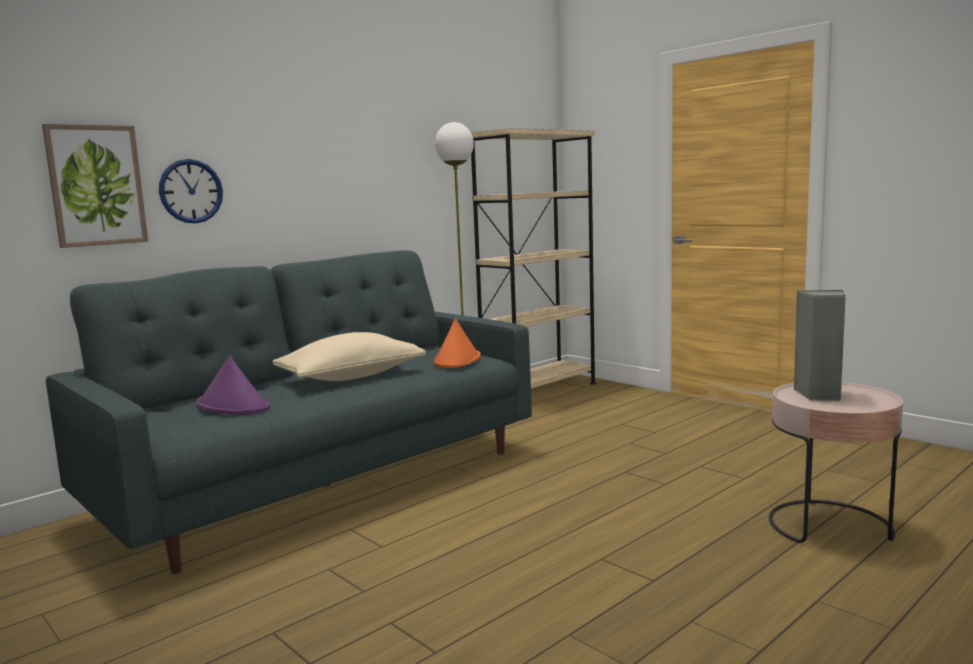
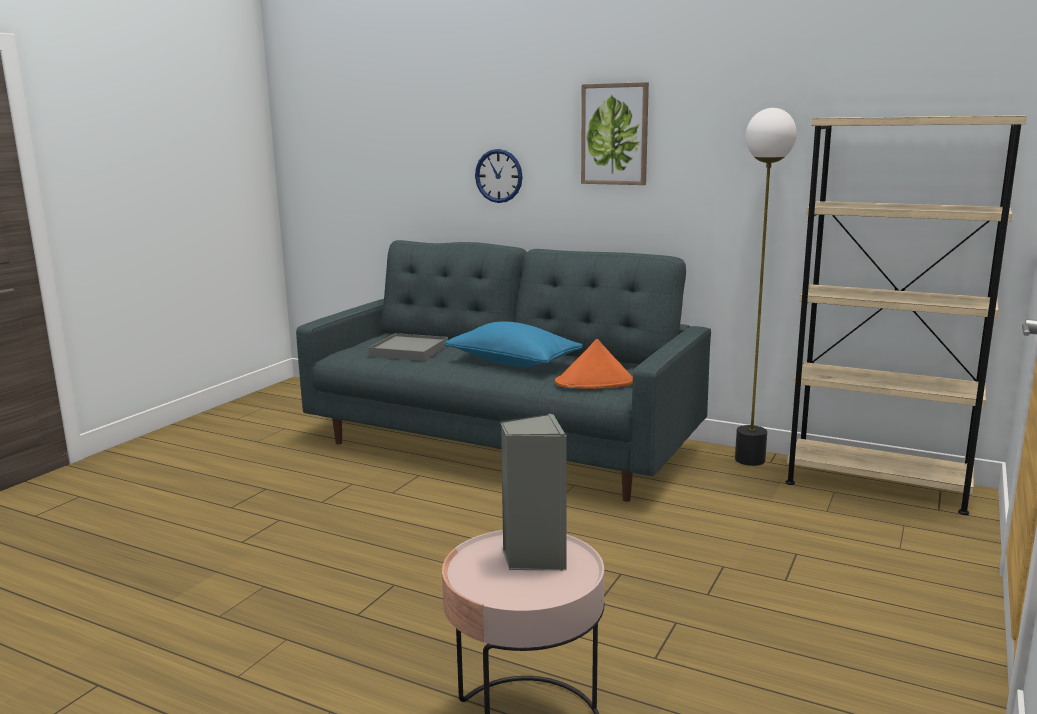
camera: 70 degrees right, 5 degrees up
picture [42,124,148,248] -> picture moved to [581,82,649,185]
purple hat [196,356,270,415] -> grey tray [369,333,448,361]
beige pillow [272,332,426,381] -> blue pillow [444,322,583,367]

